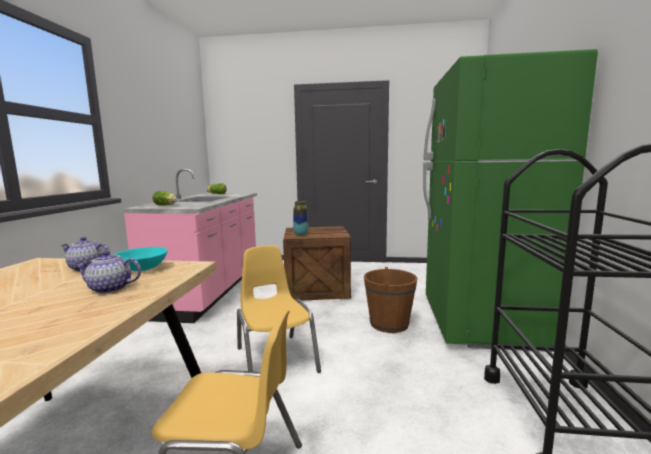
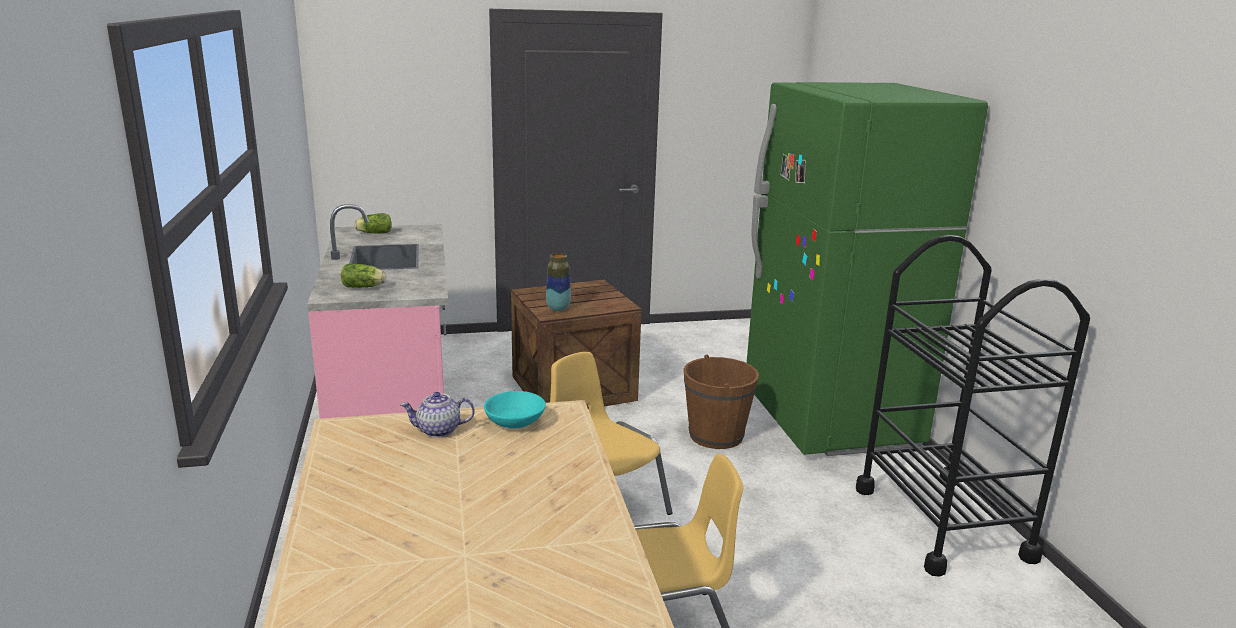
camera: 20 degrees left, 10 degrees up
teapot [74,251,141,294] -> none

